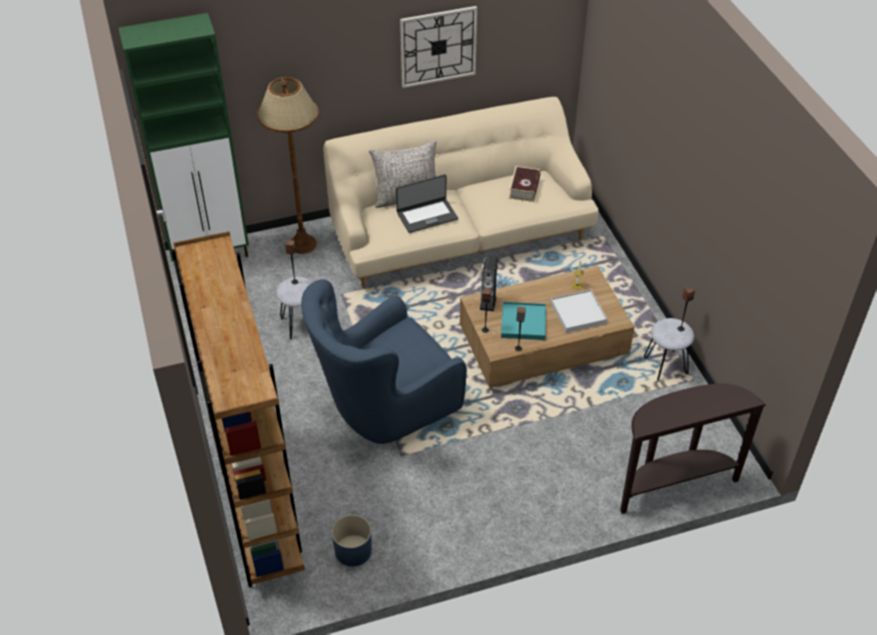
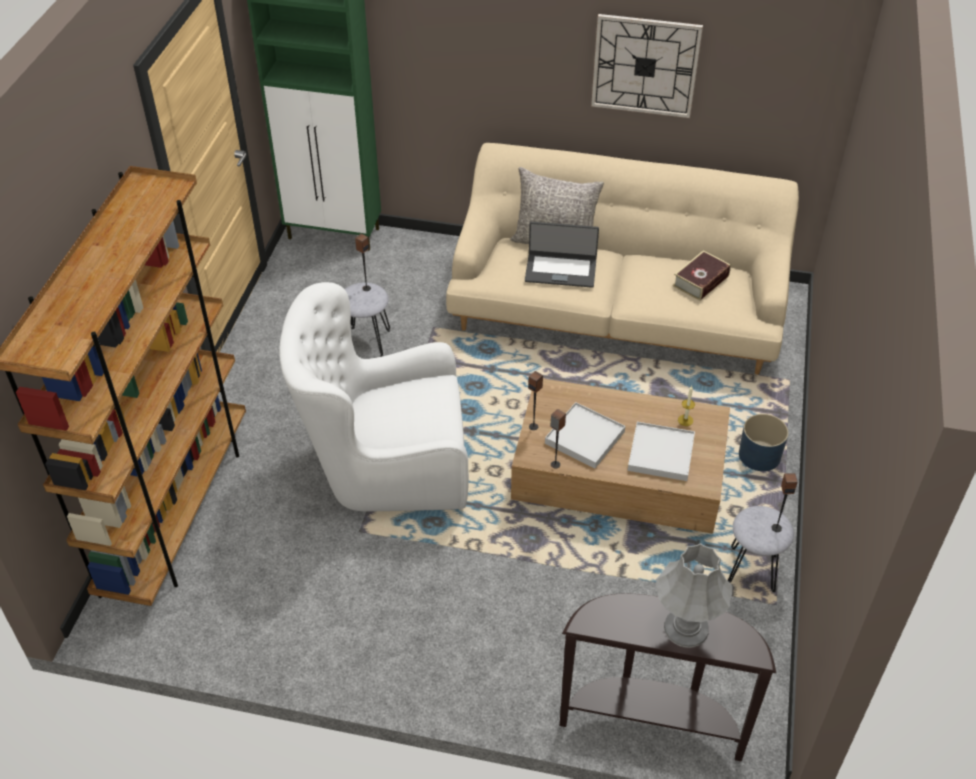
camera: 30 degrees right, 0 degrees up
brown floor lamp [257,77,319,254] -> none
blue armchair [301,279,467,444] -> white armchair [279,282,469,512]
blue planter [332,515,372,567] -> blue planter moved to [739,414,789,471]
speaker [480,257,497,312] -> none
turquoise tray [501,302,546,340] -> white tray [545,402,625,468]
none -> grey table lamp [656,543,733,648]

